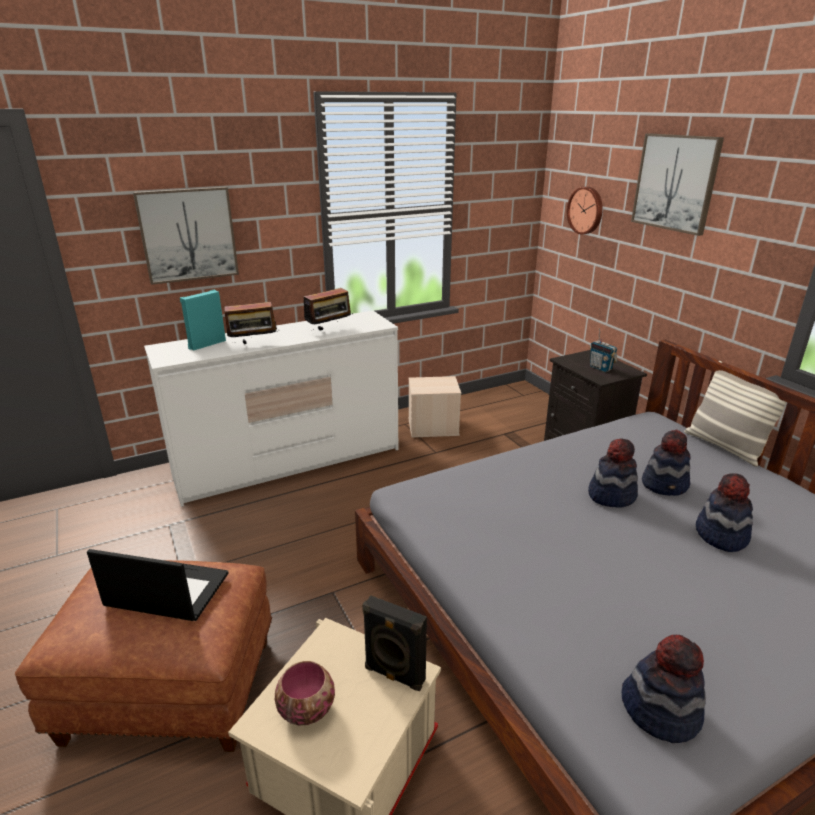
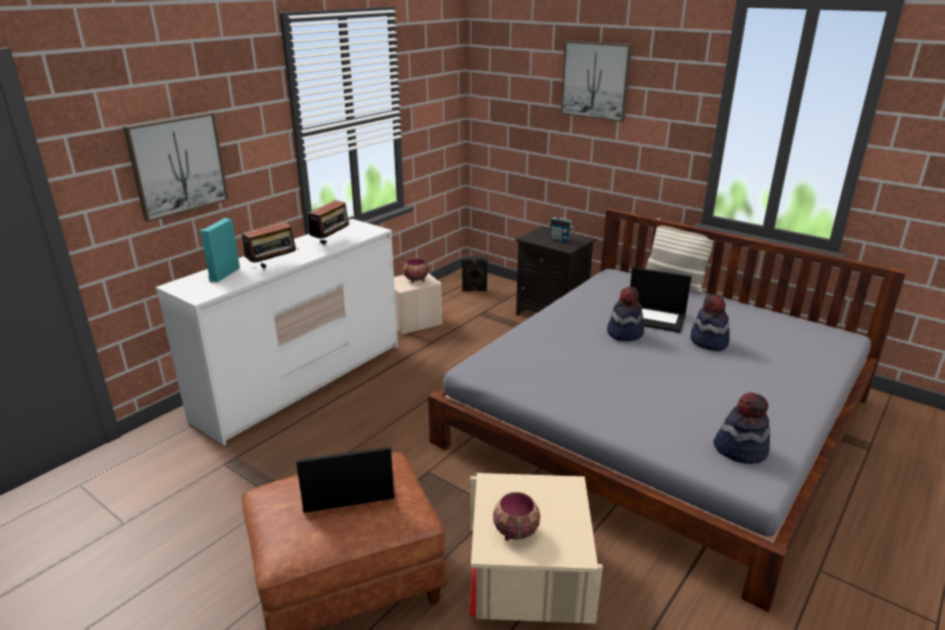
camera: 25 degrees left, 0 degrees up
black speaker [362,595,427,691] -> black speaker moved to [462,256,488,291]
wall clock [567,187,603,234] -> none
hat [642,429,691,496] -> laptop [630,267,691,333]
none -> bowl [403,258,429,283]

